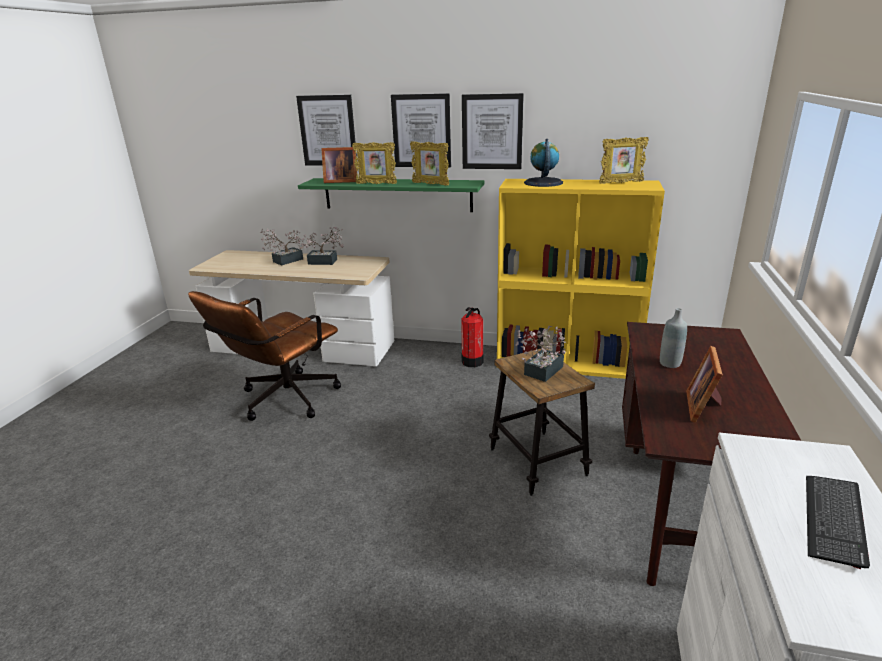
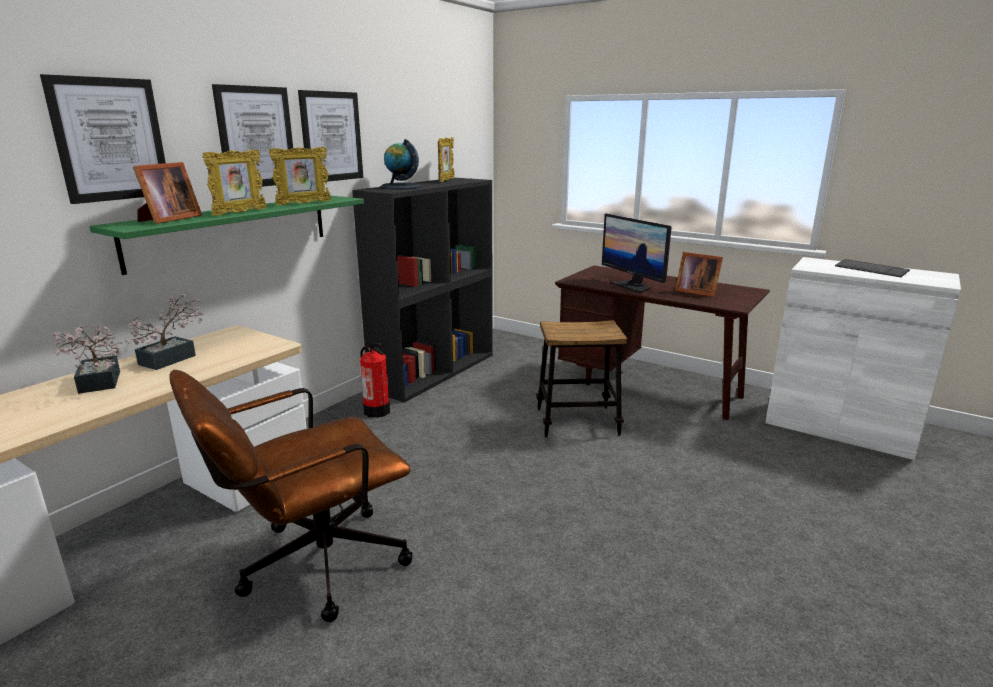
camera: 70 degrees left, 5 degrees down
brown office chair [188,291,341,421] -> brown office chair turned 90 degrees clockwise [170,370,412,622]
yellow bookcase [497,179,665,379] -> black bookcase [352,178,493,403]
potted plant [515,326,566,382] -> none
grey bottle [660,308,687,368] -> monitor [602,213,672,293]

